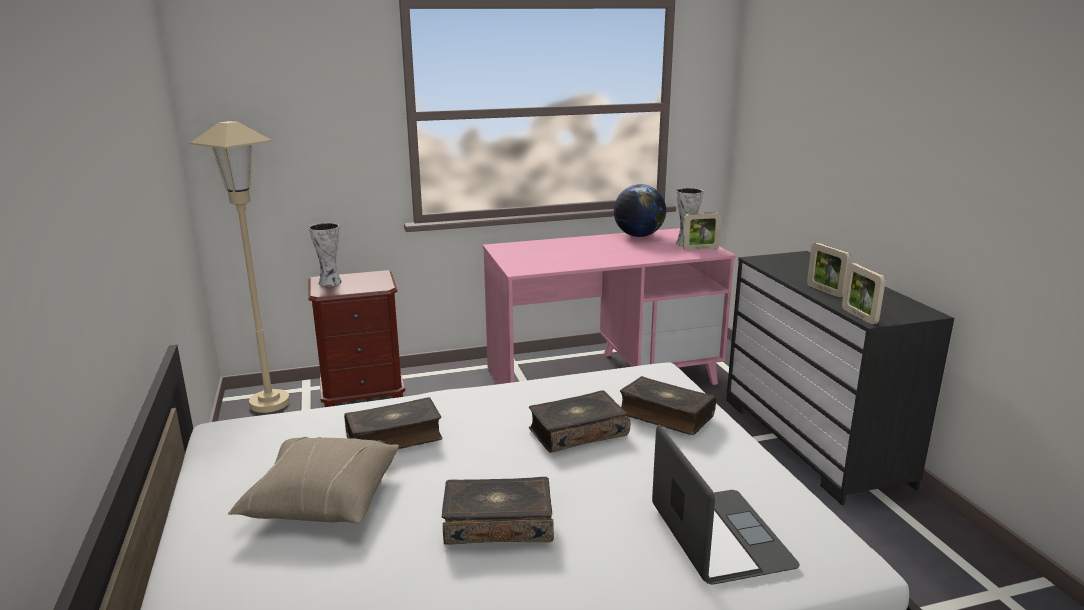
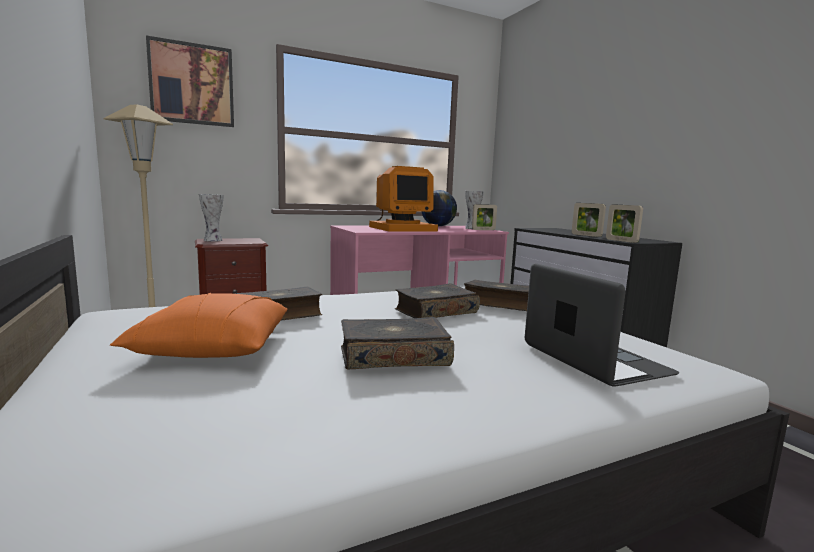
camera: 10 degrees left, 10 degrees down
beige pillow [228,437,399,524] -> orange pillow [110,293,287,358]
none -> picture [146,36,234,127]
none -> monitor [369,166,438,232]

